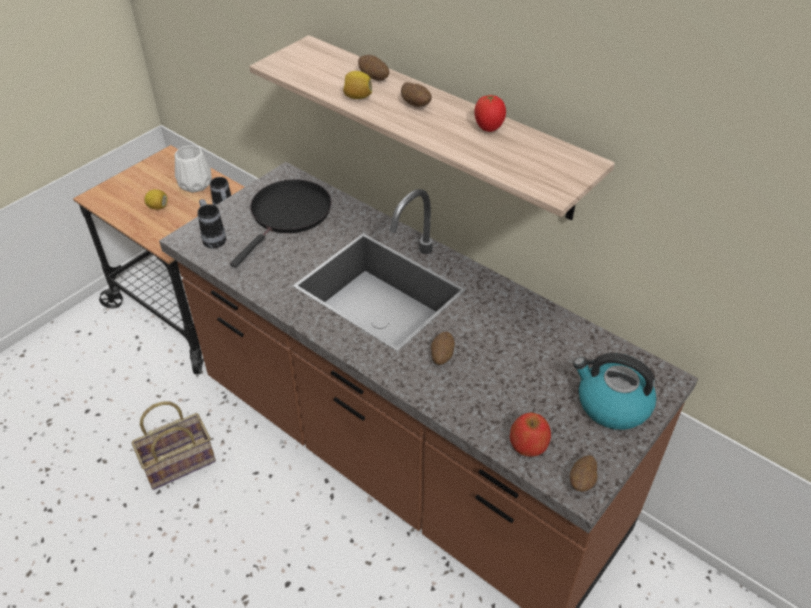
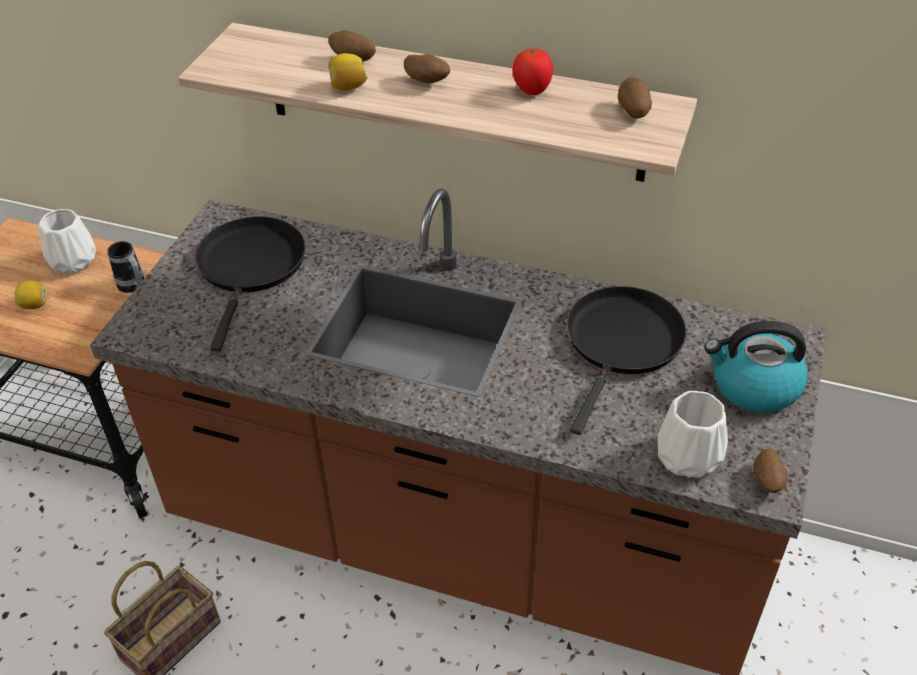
camera: 20 degrees left, 0 degrees up
mug [198,199,227,249] -> none
potato [431,332,455,365] -> potato moved to [618,77,652,119]
apple [510,412,551,457] -> white vase [657,391,728,478]
none -> black frying pan [567,286,687,435]

